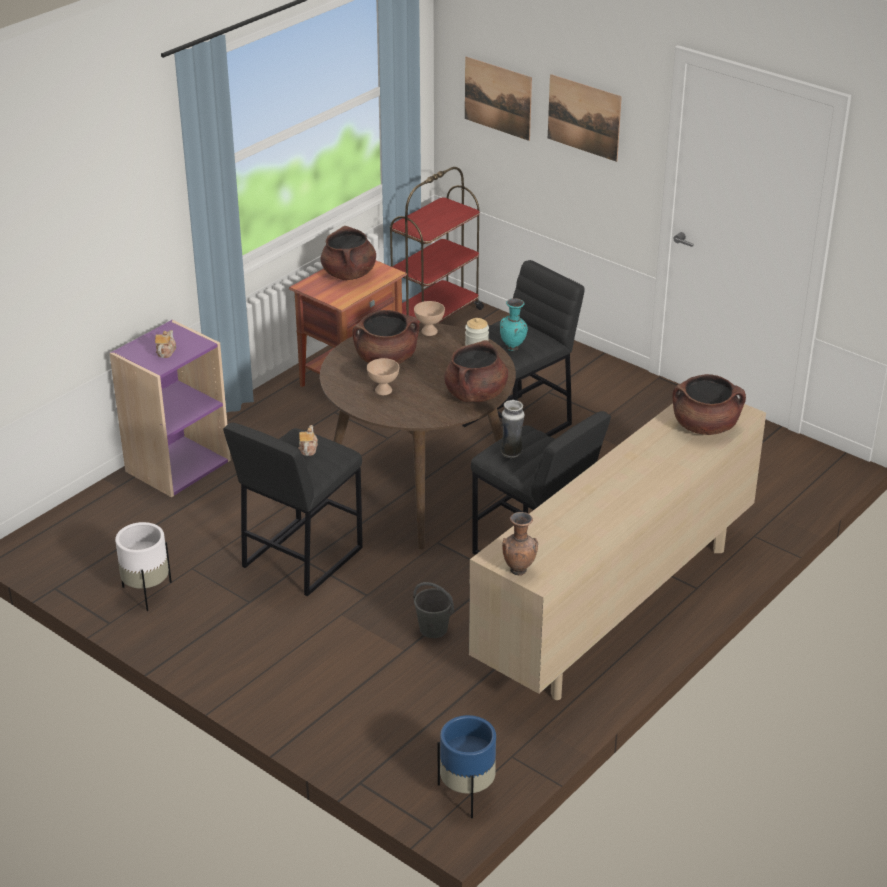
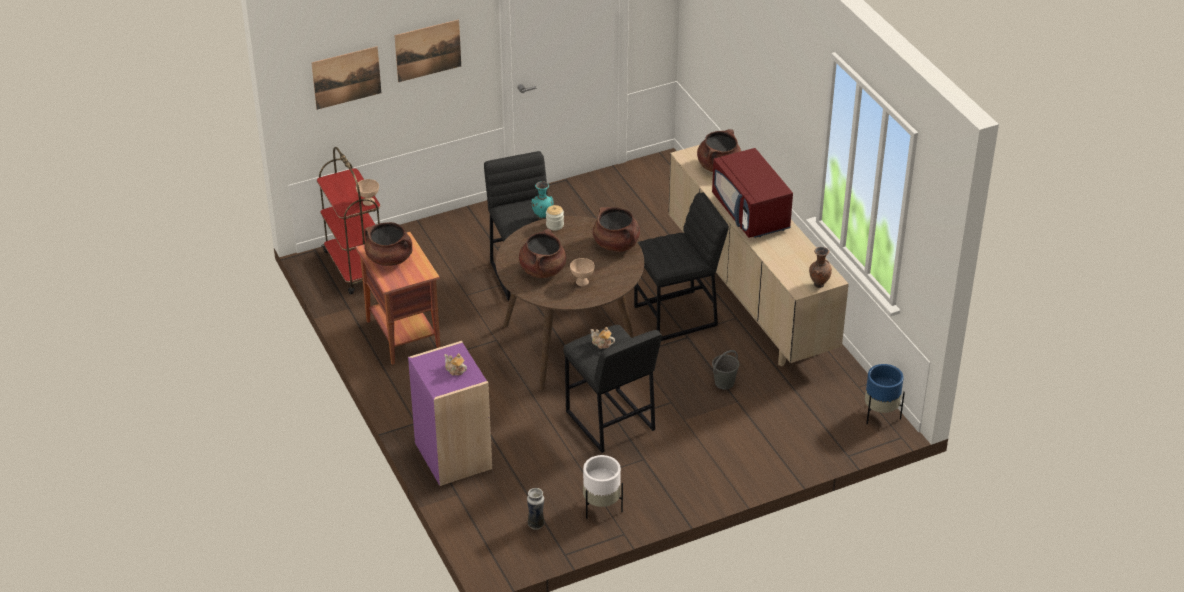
camera: 65 degrees left, 5 degrees up
beige bowl [414,301,445,336] -> beige bowl moved to [356,179,379,206]
vase [501,400,525,458] -> vase moved to [527,488,545,530]
none -> red microwave [712,148,793,238]

